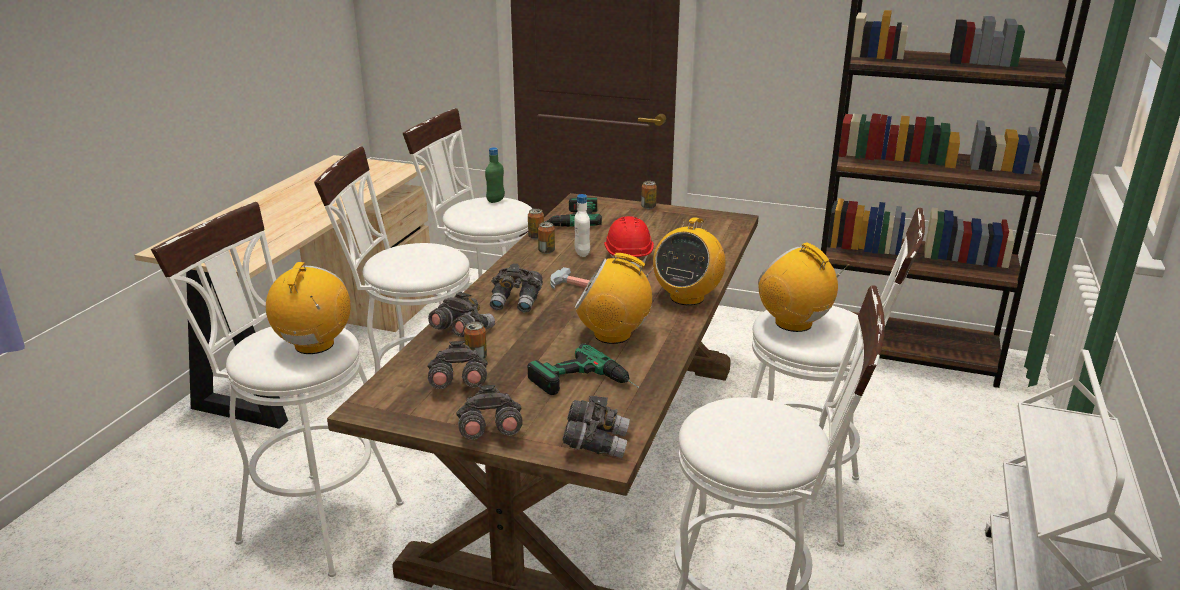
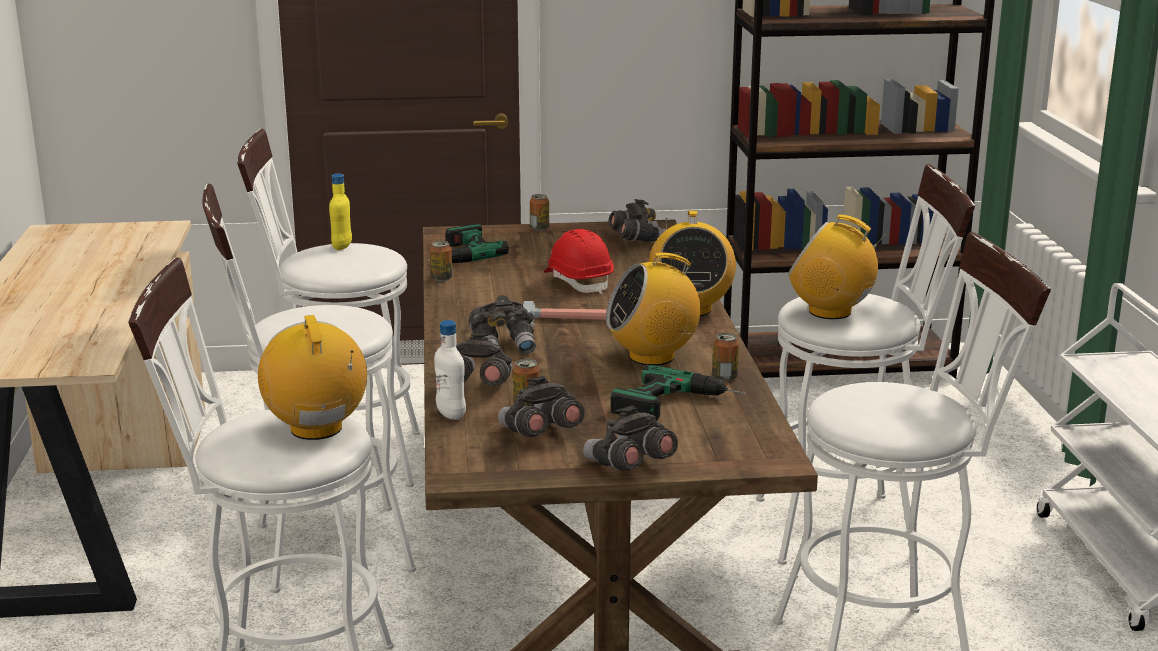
camera: 25 degrees left, 5 degrees down
green bottle [485,147,505,203] -> yellow bottle [329,174,352,250]
can [538,222,555,254] -> can moved to [712,333,739,381]
grey binoculars [562,396,630,459] -> grey binoculars moved to [608,199,666,243]
white bottle [574,194,590,257] -> white bottle moved to [434,320,466,420]

